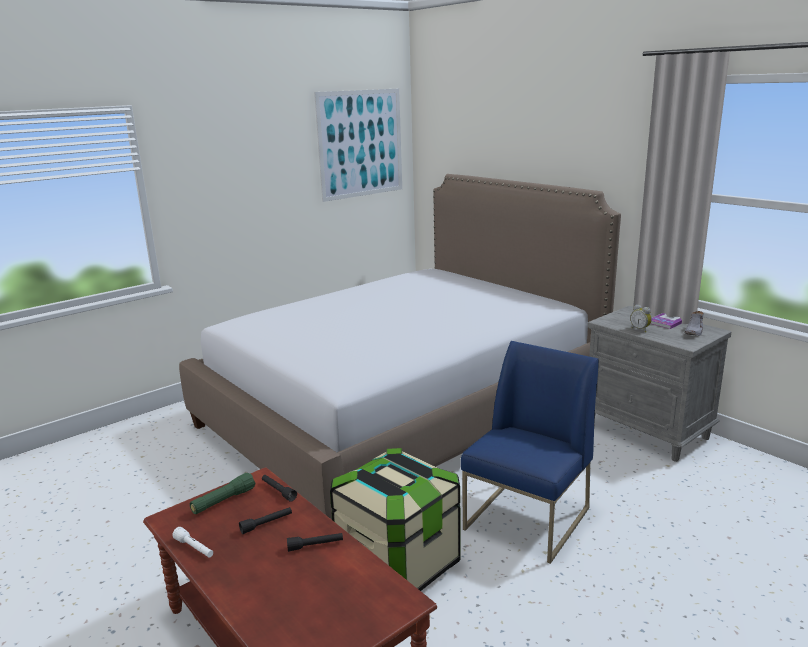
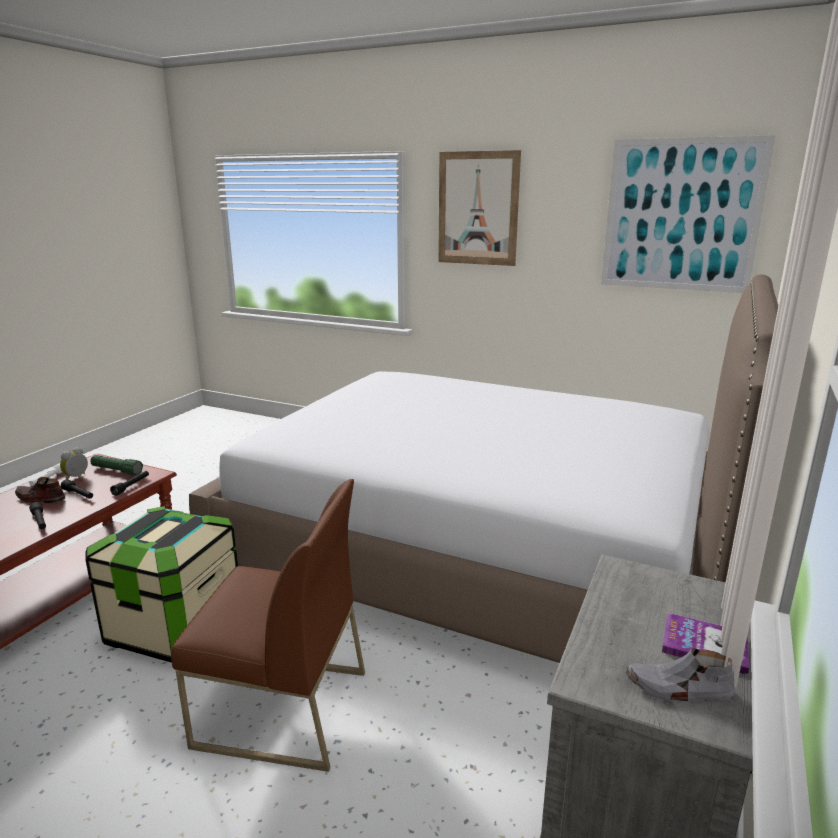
camera: 65 degrees right, 0 degrees up
blue chair [461,341,599,564] -> brown chair [171,479,365,772]
alarm clock [630,304,652,332] -> alarm clock moved to [60,447,88,480]
none -> brown shoe [15,477,65,503]
none -> picture [438,150,521,266]

